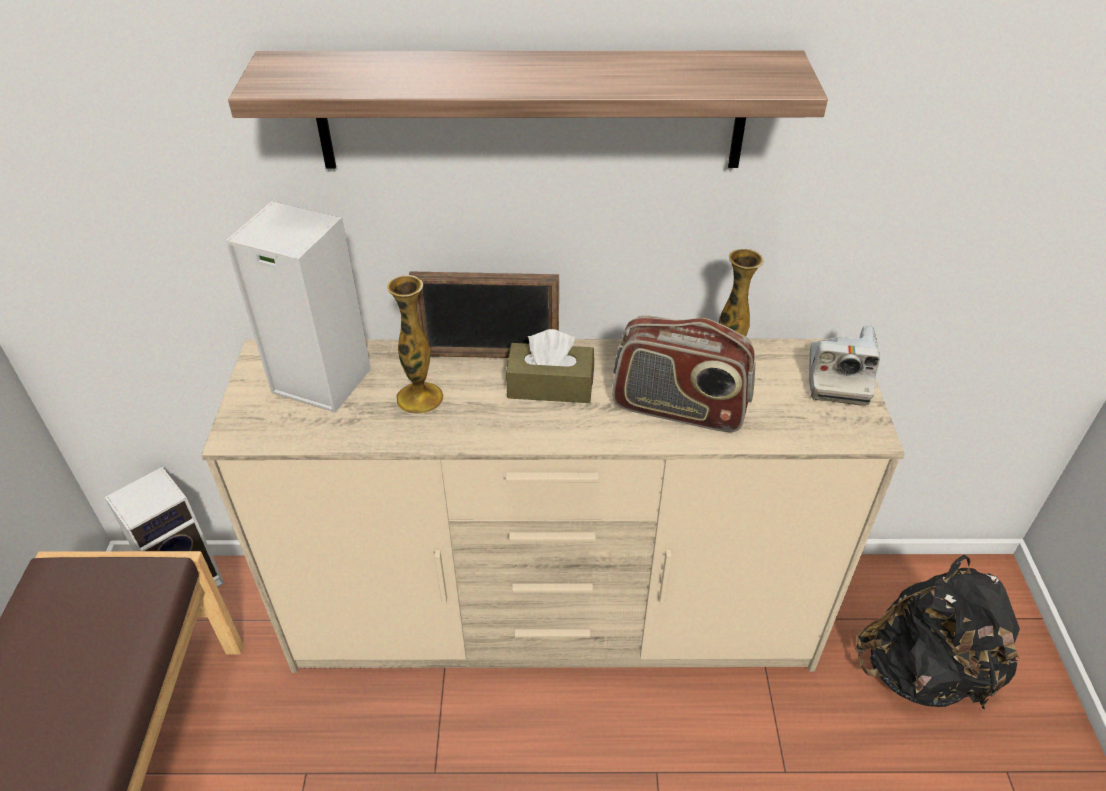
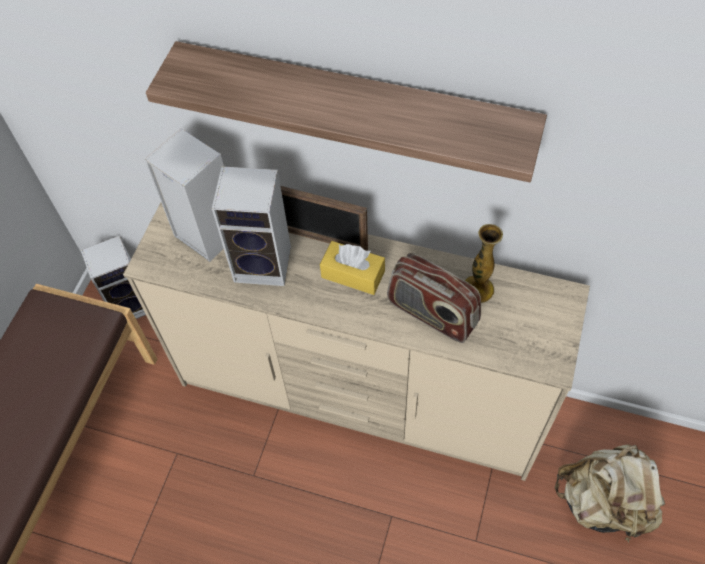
camera: 20 degrees right, 15 degrees up
vase [387,275,443,415] -> speaker [212,166,291,286]
brown tissue box [506,329,594,403] -> yellow tissue box [320,241,385,295]
camera [809,325,880,406] -> none
black backpack [855,555,1021,710] -> beige backpack [555,445,665,543]

